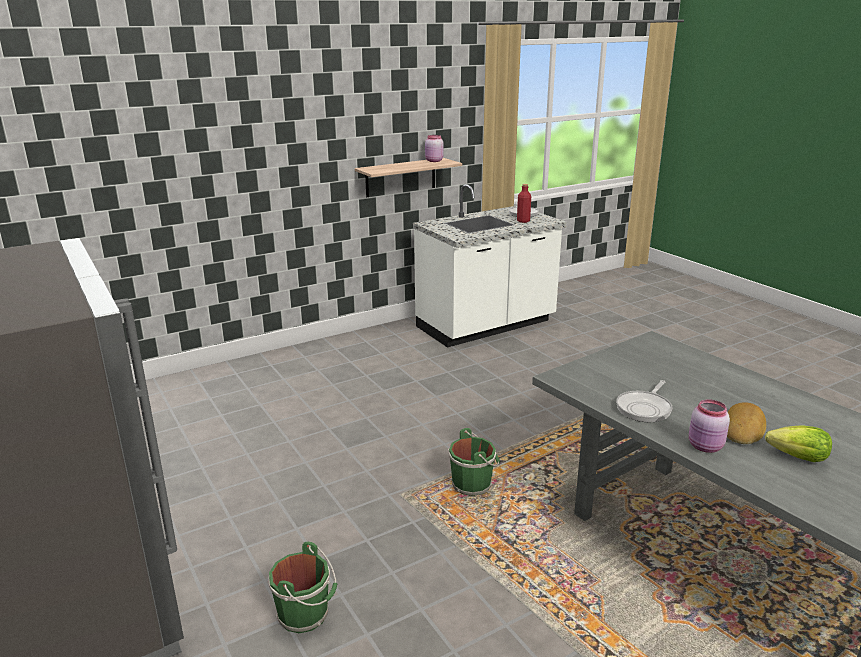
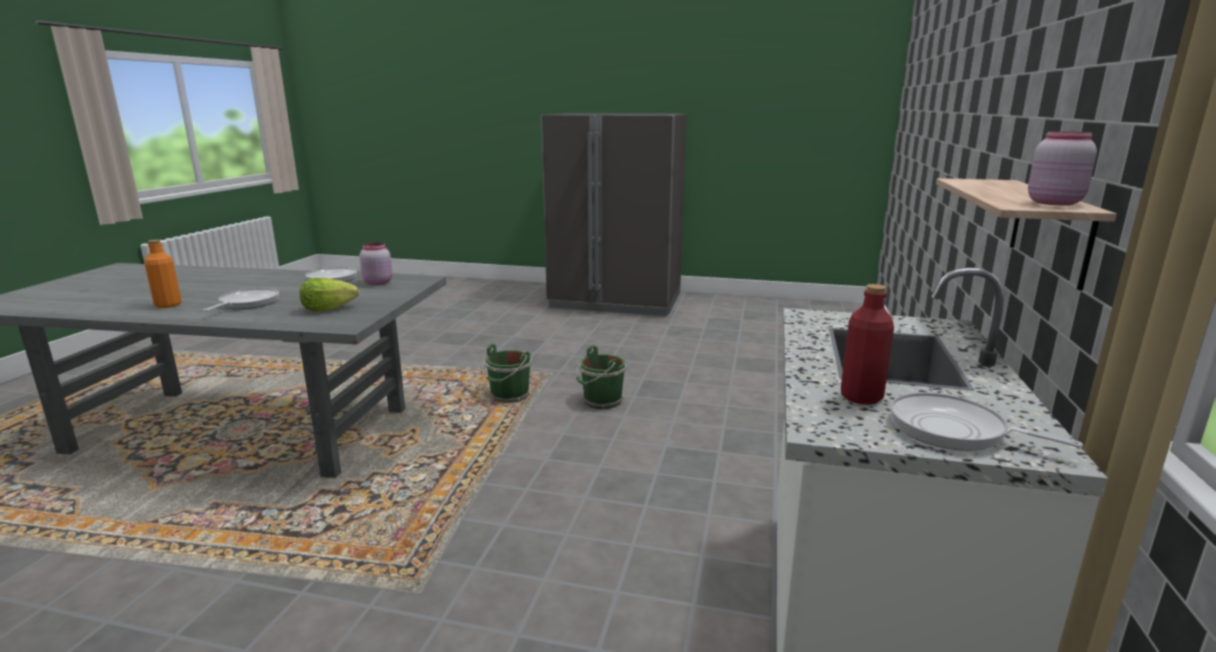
camera: 135 degrees right, 5 degrees down
green bucket [268,542,337,633] -> green bucket moved to [576,346,627,409]
pink jar [689,399,730,453] -> pink jar moved to [360,243,392,285]
bread [727,402,766,444] -> none
lettuce [765,425,832,462] -> lettuce moved to [300,278,359,312]
none -> orange bottle [144,240,182,308]
none -> frying pan [203,288,279,311]

